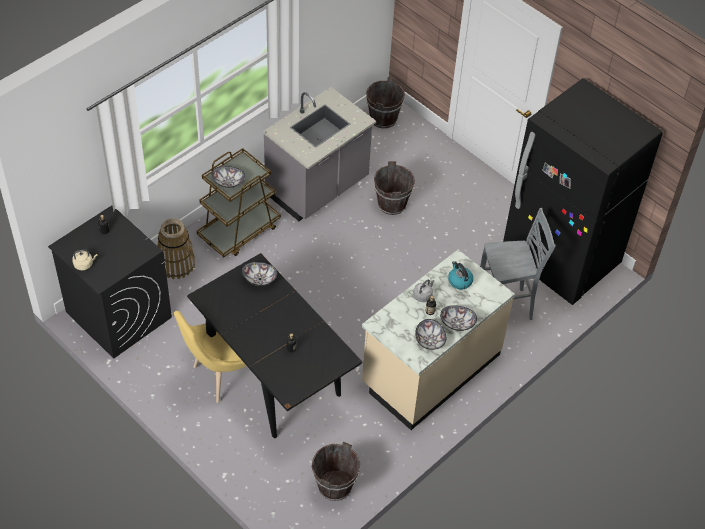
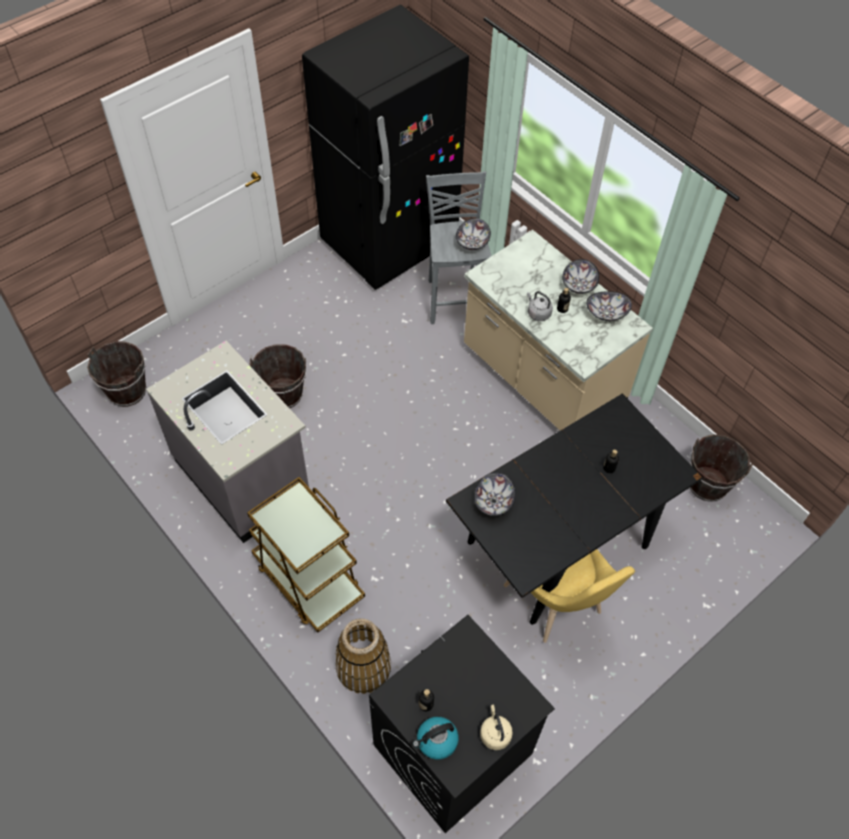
camera: 85 degrees left, 5 degrees up
bowl [212,166,245,188] -> bowl moved to [456,218,491,250]
kettle [448,261,473,290] -> kettle moved to [413,717,459,759]

